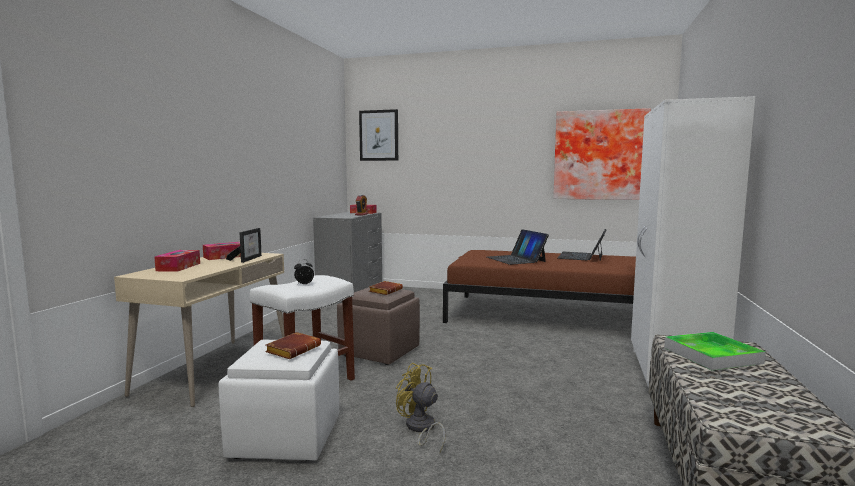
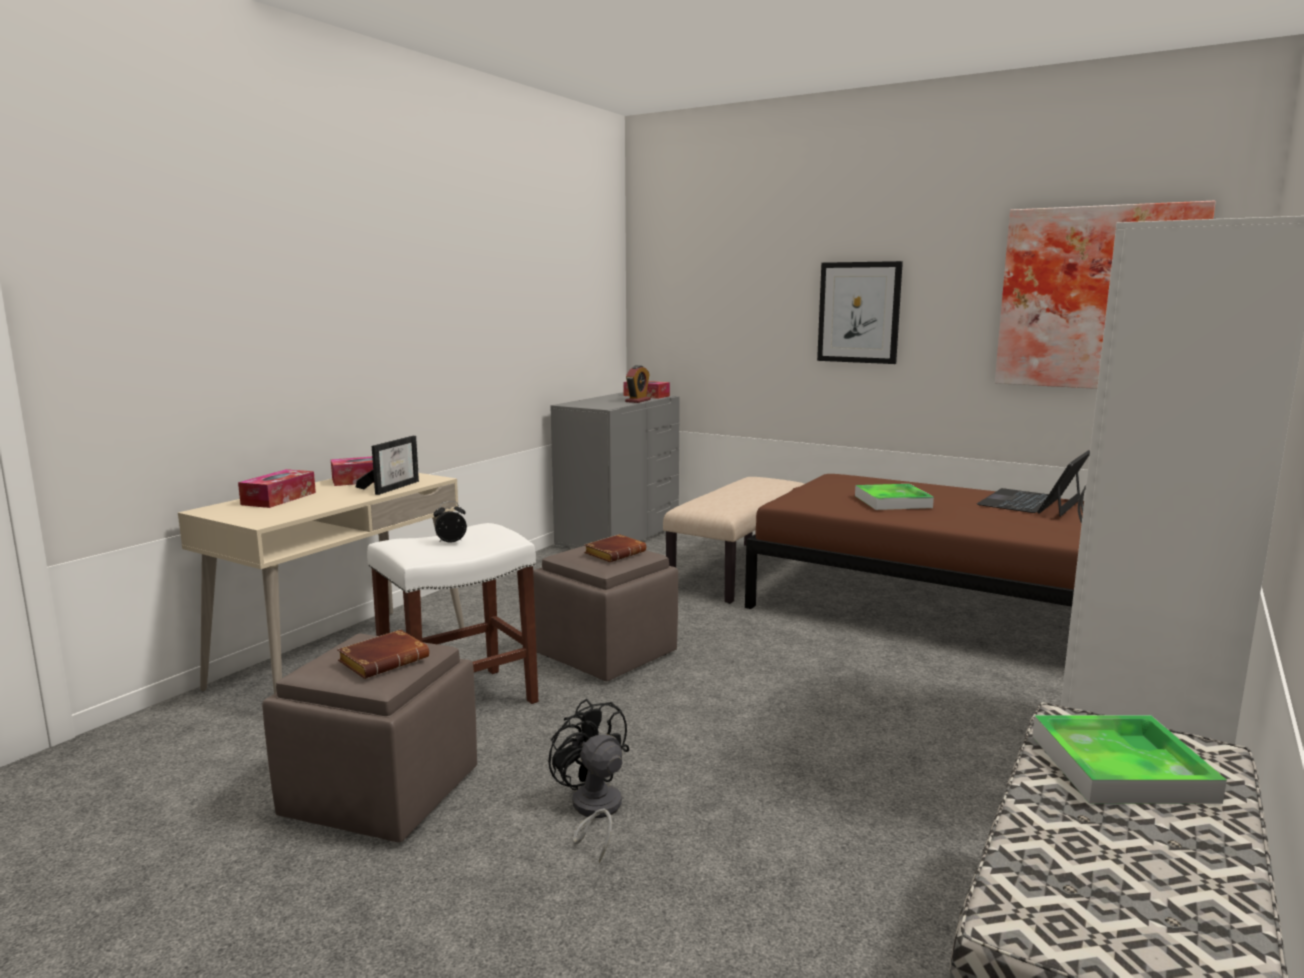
camera: 15 degrees right, 5 degrees up
white ottoman [218,340,339,461] -> brown ottoman [262,634,477,842]
picture [359,109,398,161] -> picture moved to [817,261,903,364]
yellow fan [396,363,445,452] -> black fan [548,699,629,863]
laptop [487,229,549,265] -> tray [855,484,934,510]
none -> beige bench [663,477,804,604]

